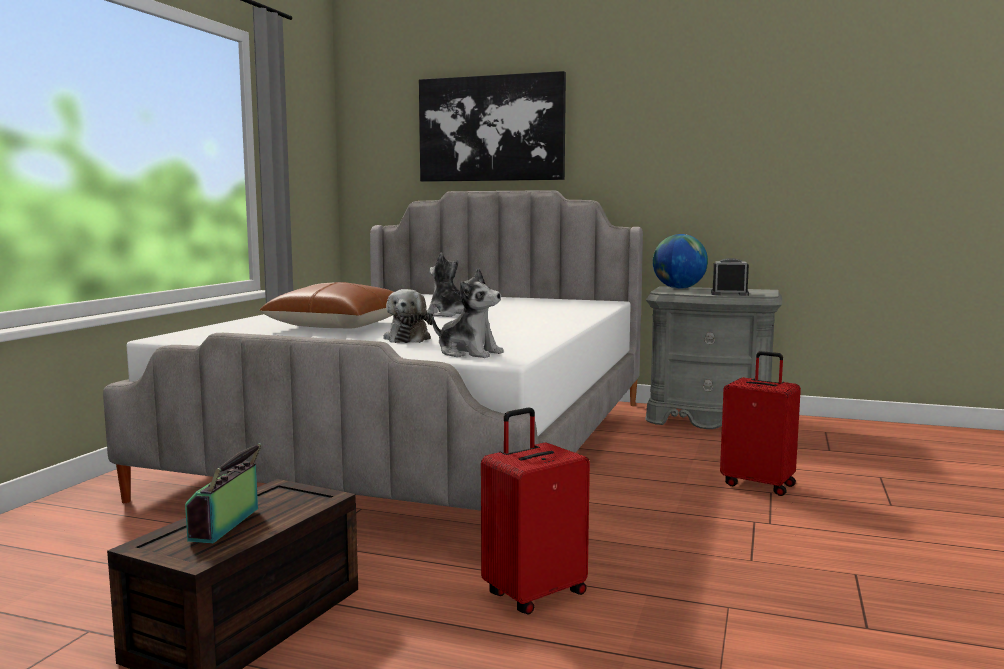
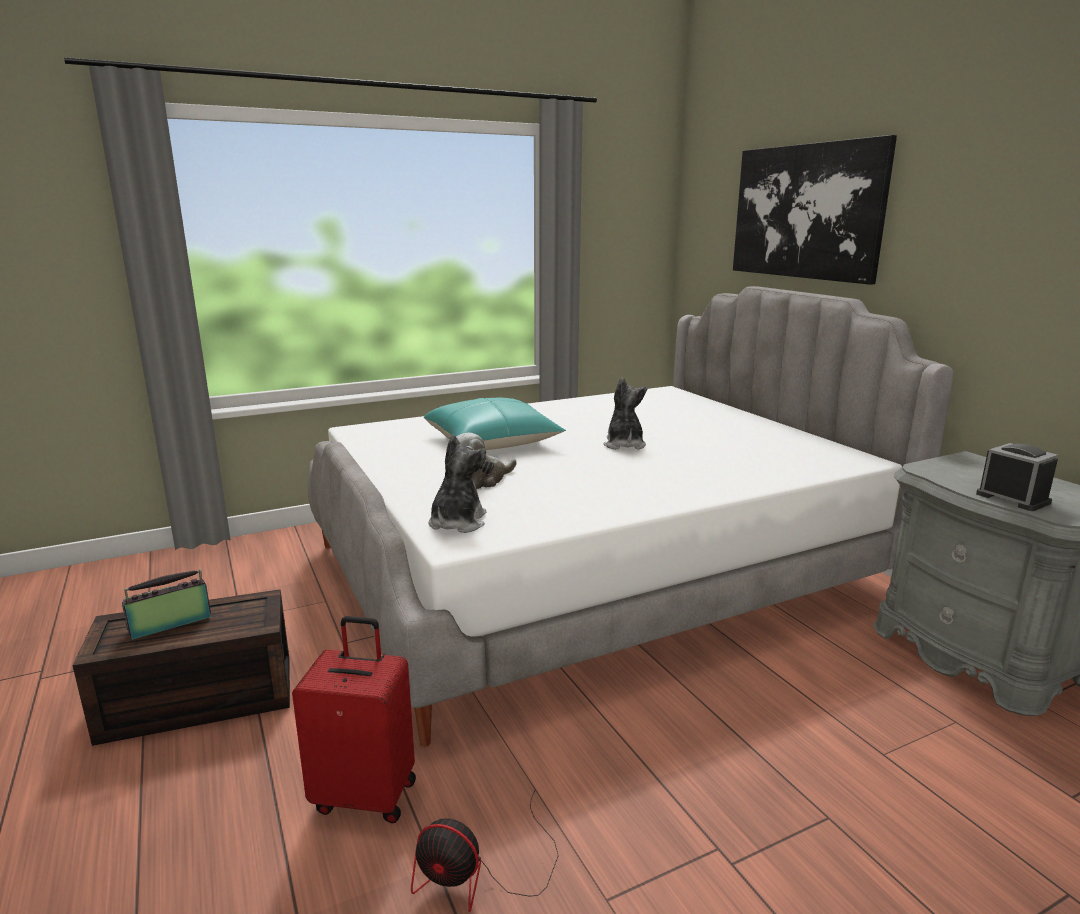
camera: 45 degrees right, 10 degrees up
brown pillow [259,282,393,329] -> turquoise pillow [424,398,566,450]
plush toy [432,268,504,358] -> plush toy turned 150 degrees counterclockwise [429,434,486,533]
globe [653,234,708,289] -> none
red suitcase [720,351,801,496] -> none
none -> fan [411,789,559,912]

